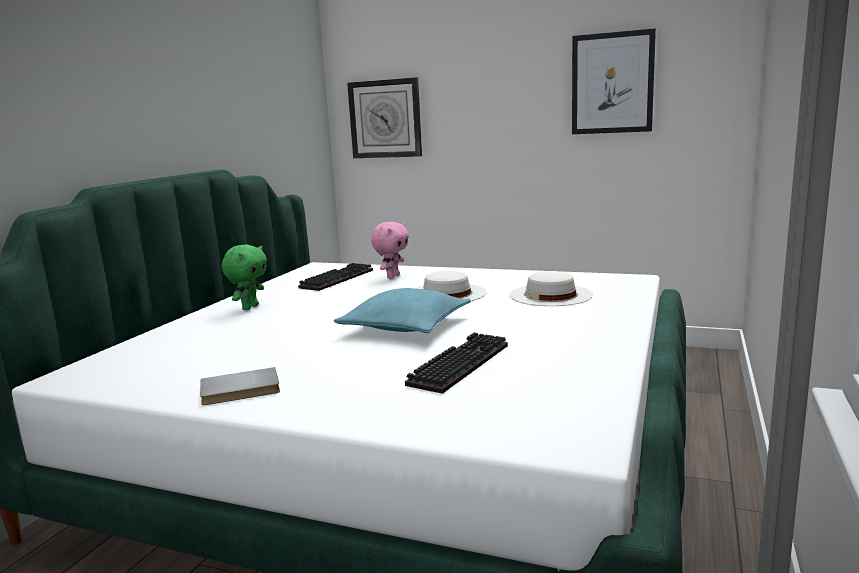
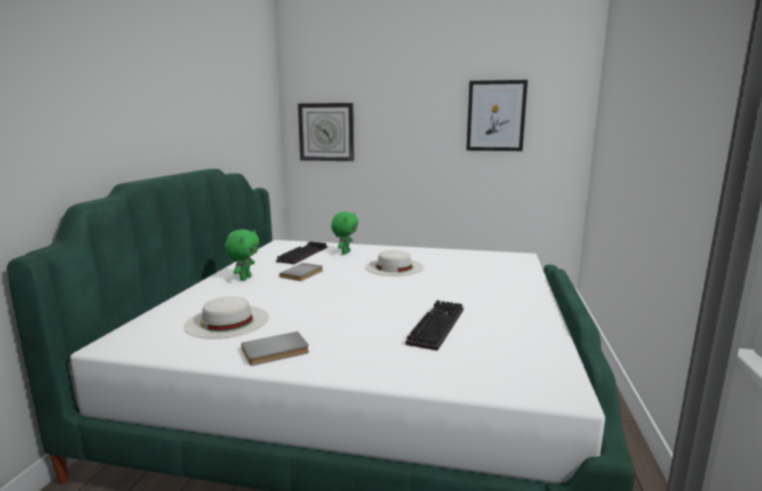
camera: 10 degrees left, 0 degrees up
turquoise pillow [334,288,471,333] -> none
pink plush toy [371,222,409,279] -> green plush toy [331,212,358,255]
white hat [509,271,593,306] -> white hat moved to [184,296,269,339]
none -> grey book [279,263,323,281]

